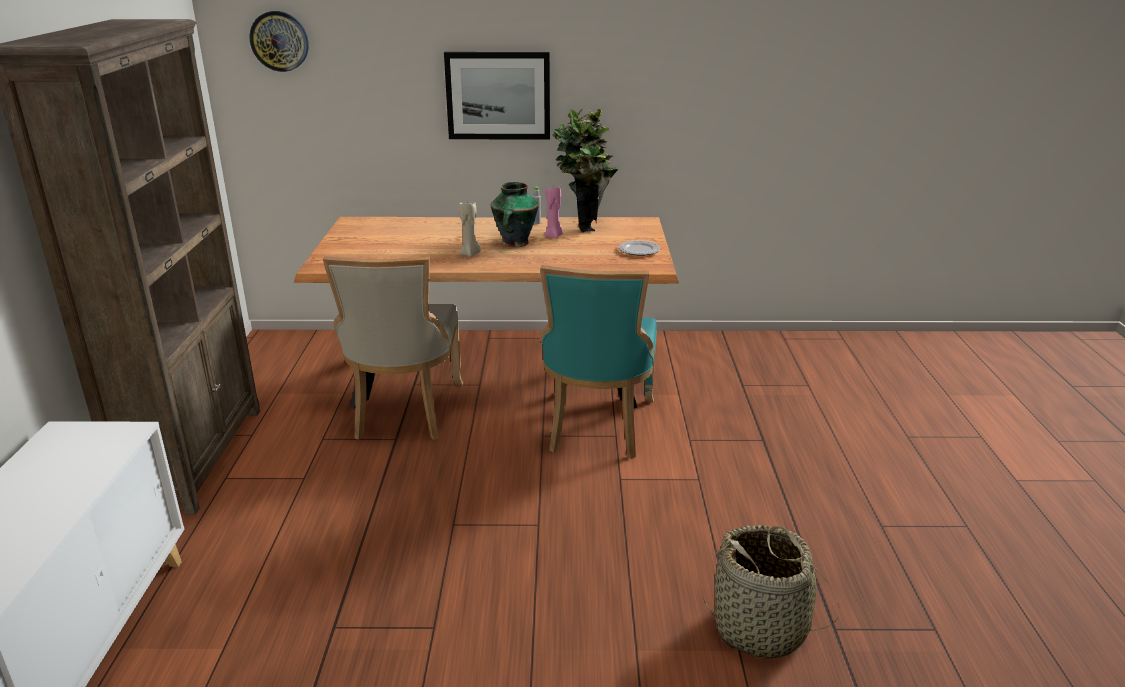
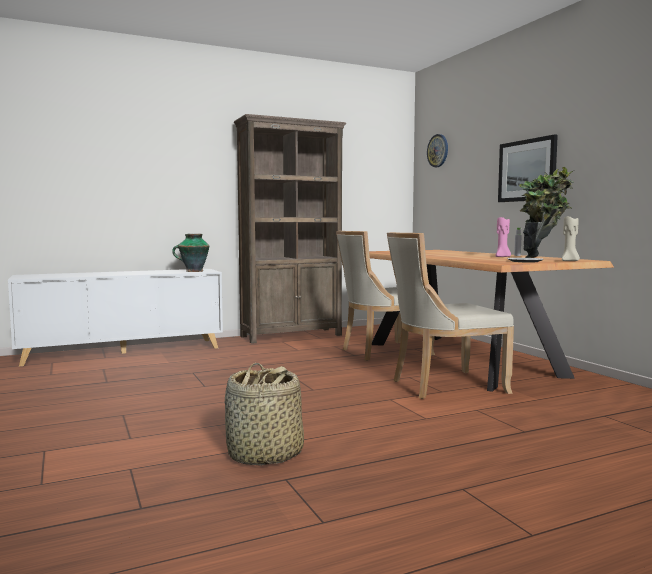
camera: 65 degrees right, 20 degrees down
beige candle [459,201,481,257] -> beige candle moved to [562,216,580,261]
vase [491,182,539,247] -> vase moved to [172,234,209,272]
turquoise chair [540,265,657,459] -> beige chair [387,232,514,399]

